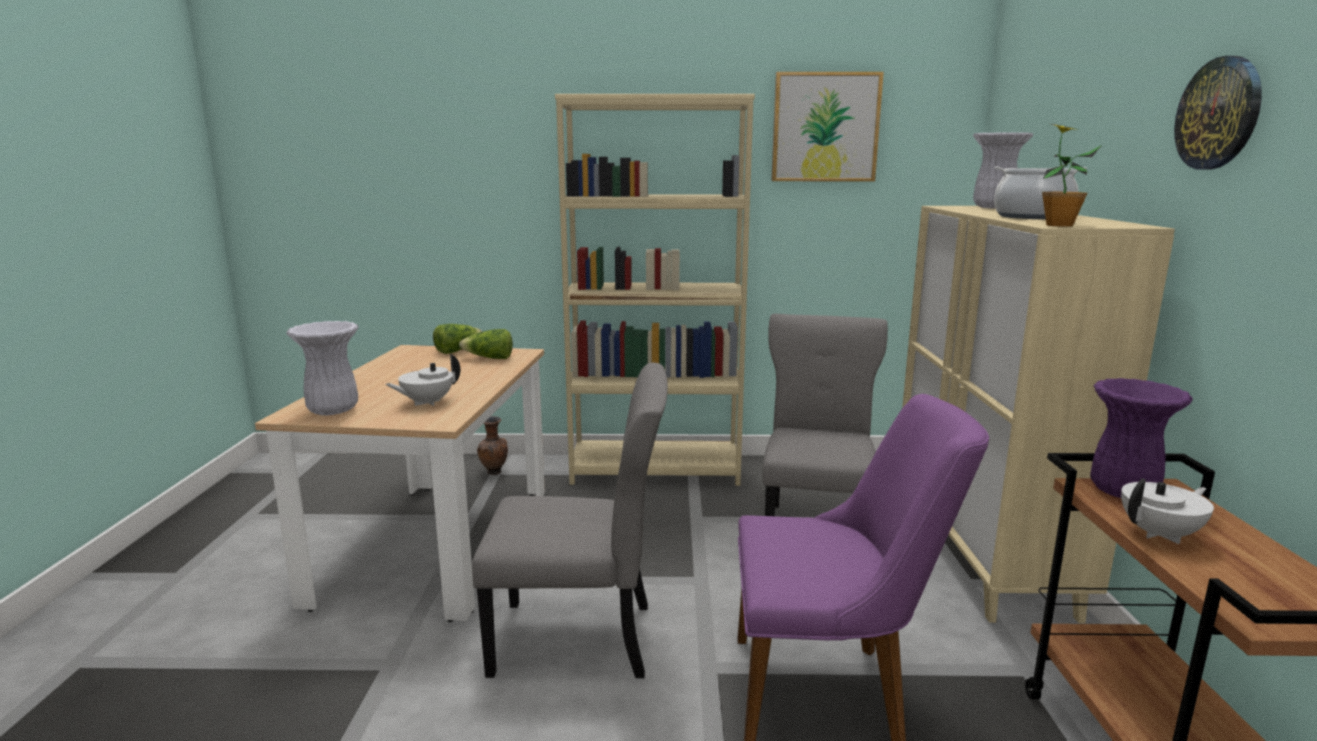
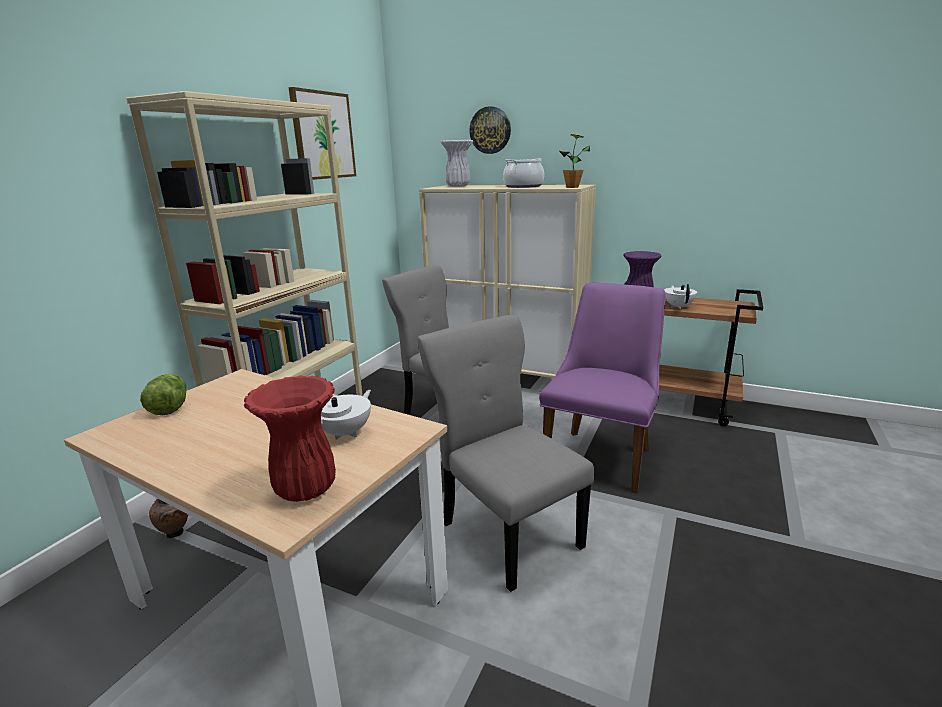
camera: 65 degrees left, 5 degrees up
white vase [286,321,359,415] -> red vase [244,376,336,502]
white teapot [385,354,460,406] -> white teapot turned 135 degrees counterclockwise [321,390,371,440]
lettuce [459,329,513,359] -> none
grey chair [472,363,668,678] -> grey chair turned 60 degrees counterclockwise [417,315,594,592]
wall clock [1174,56,1262,170] -> wall clock moved to [469,106,511,154]

